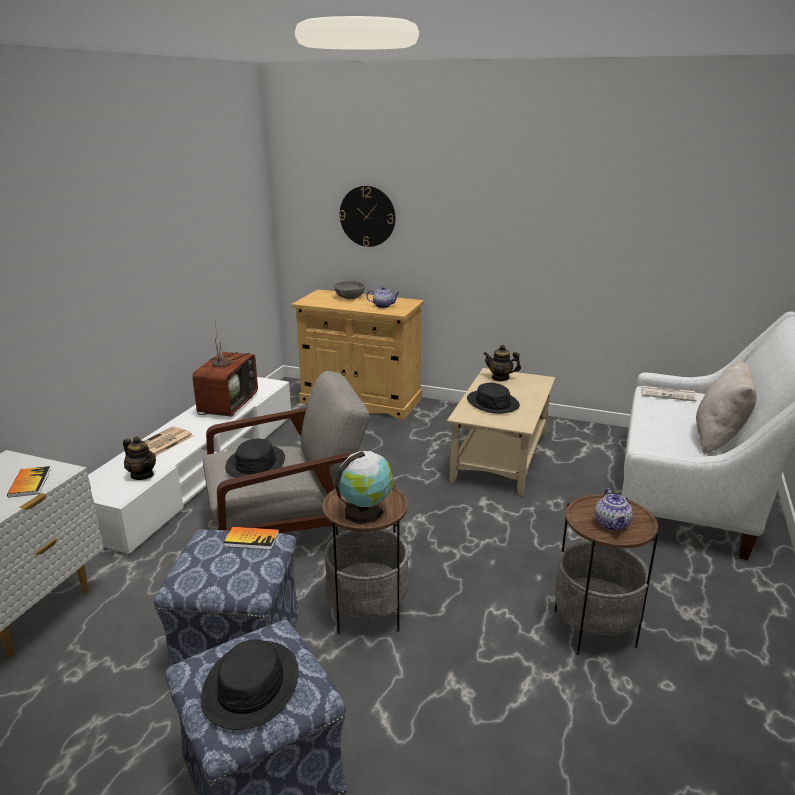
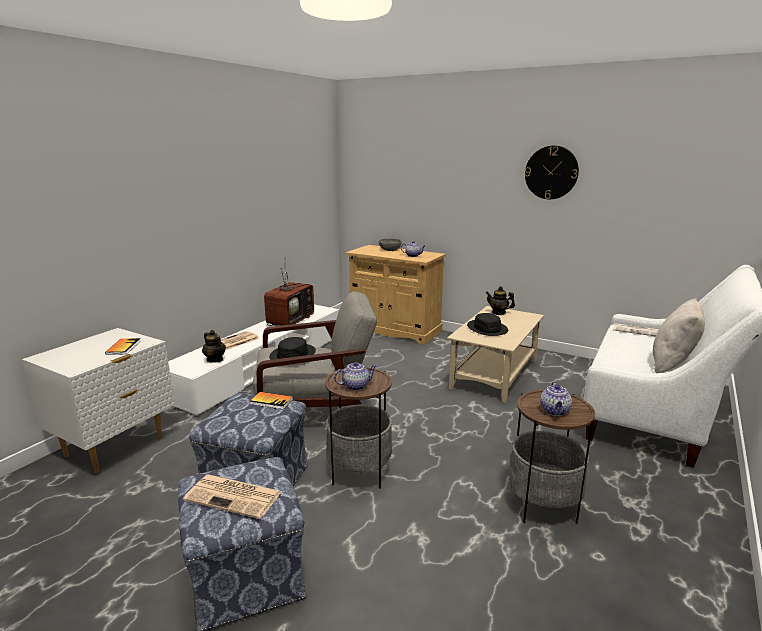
camera: 10 degrees right, 5 degrees down
black hat [201,639,299,730] -> newspaper [183,474,282,519]
globe [335,451,393,524] -> teapot [334,362,377,390]
wall clock [339,186,395,247] -> wall clock moved to [525,146,579,199]

